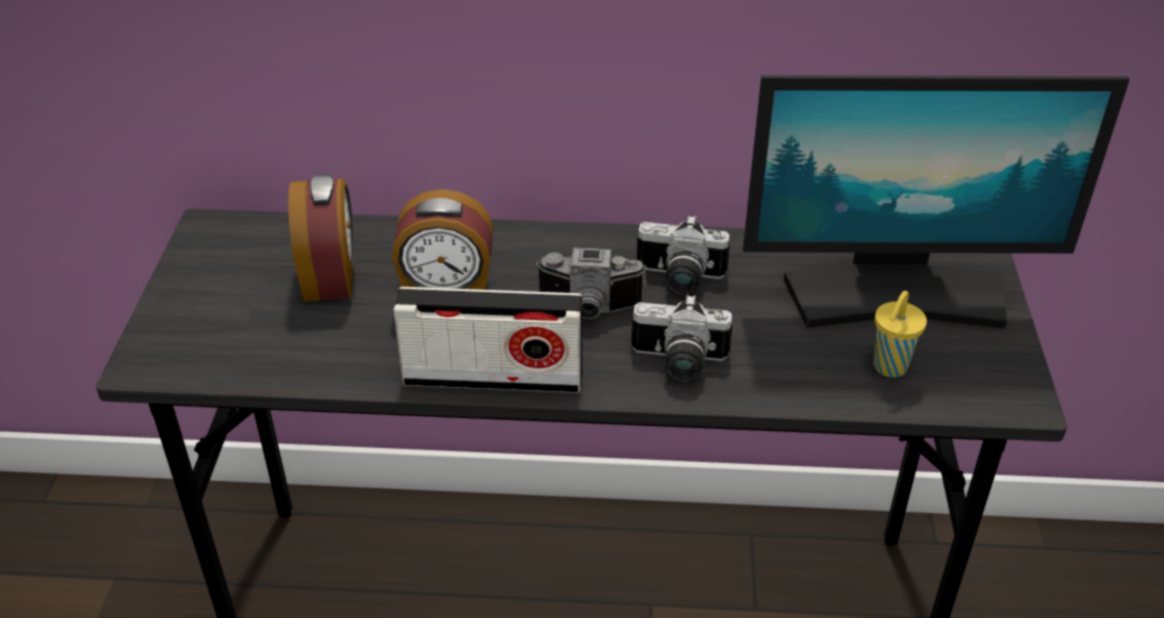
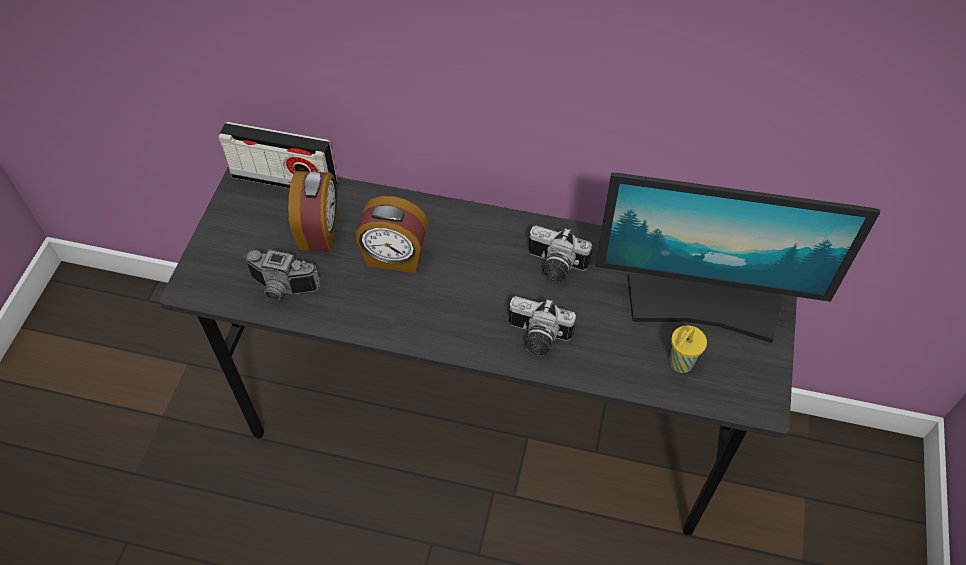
camera: 10 degrees right, 15 degrees up
radio [394,287,582,393] -> radio moved to [218,122,337,189]
camera [536,248,648,319] -> camera moved to [244,249,320,300]

